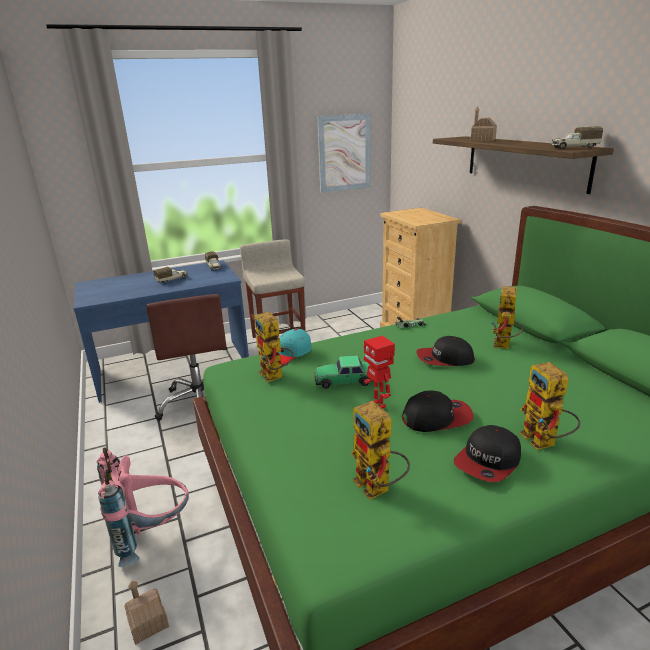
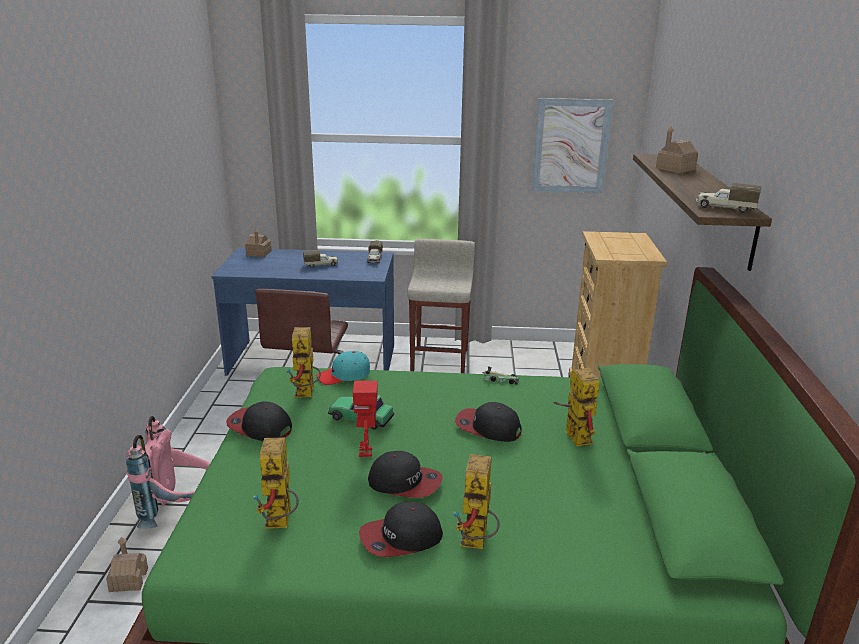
camera: 25 degrees right, 0 degrees up
toy robot [491,286,523,349] -> toy robot turned 120 degrees clockwise [553,363,600,447]
none -> cap [226,401,292,441]
none -> toy house [245,228,272,257]

